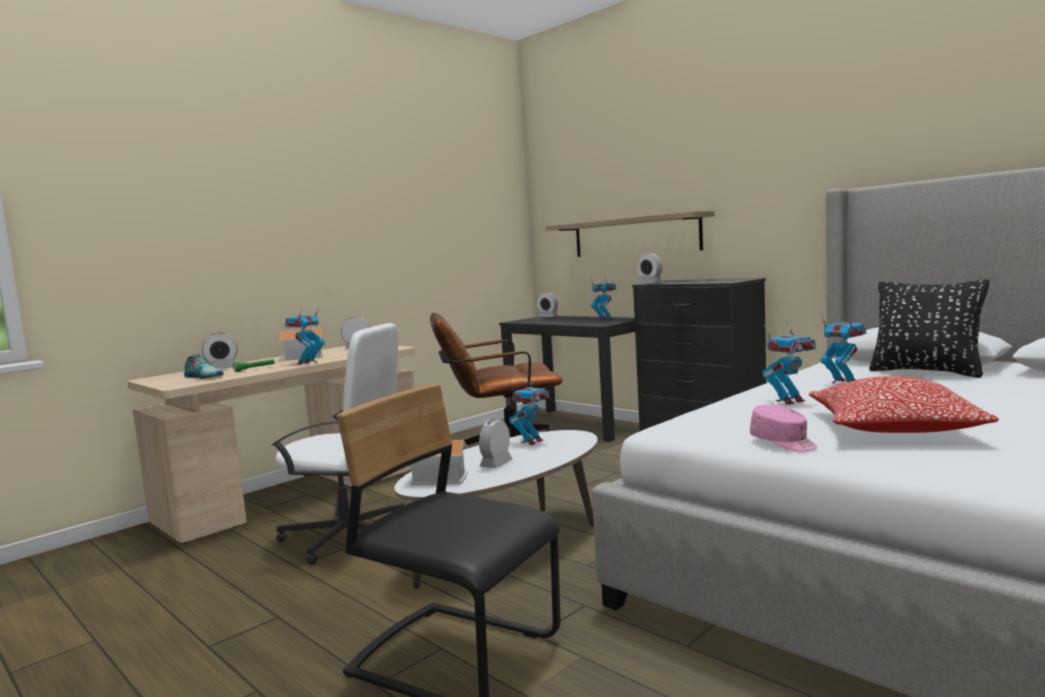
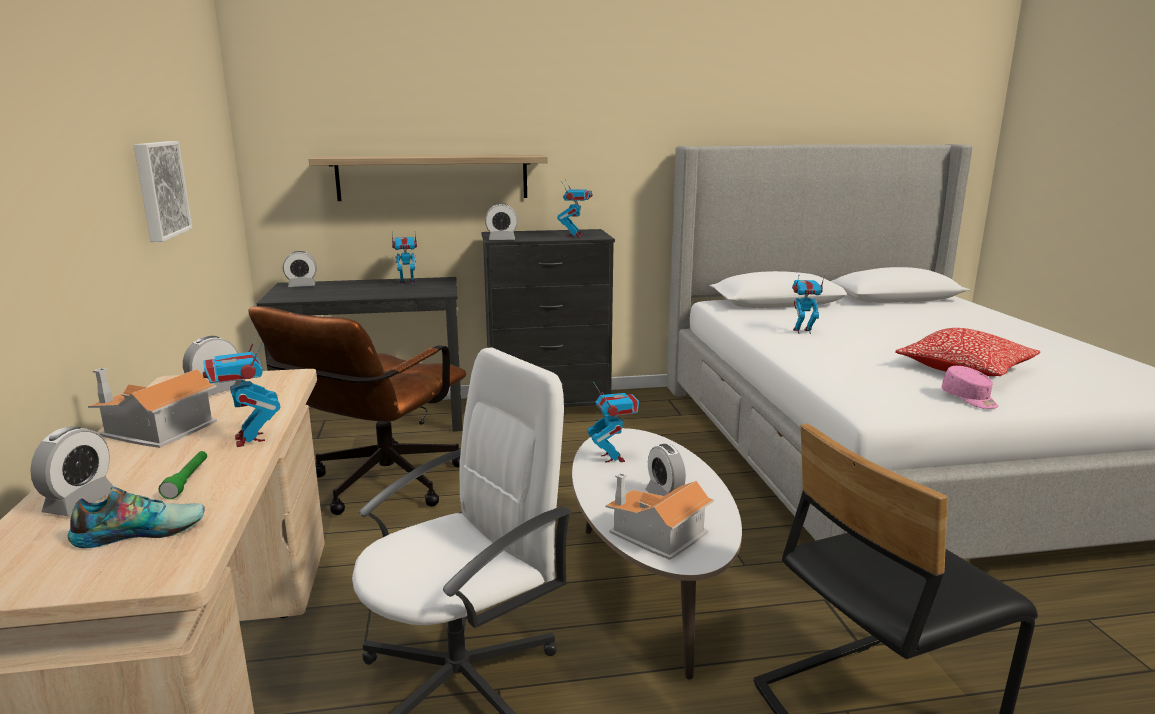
camera: 55 degrees left, 10 degrees up
pink cap [750,405,818,451] -> pink cap turned 60 degrees clockwise [942,366,998,409]
toy robot [762,321,816,405] -> toy robot moved to [557,179,593,237]
black pillow [869,279,989,378] -> none
none -> picture [134,141,192,242]

